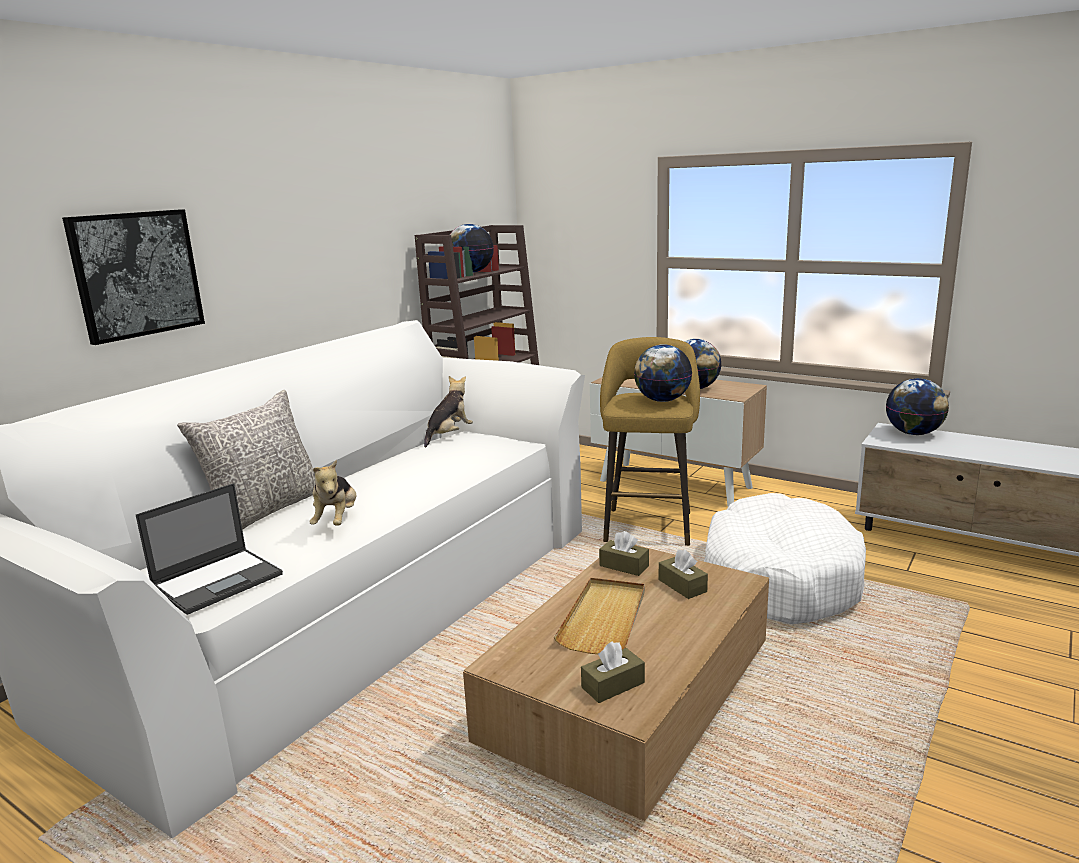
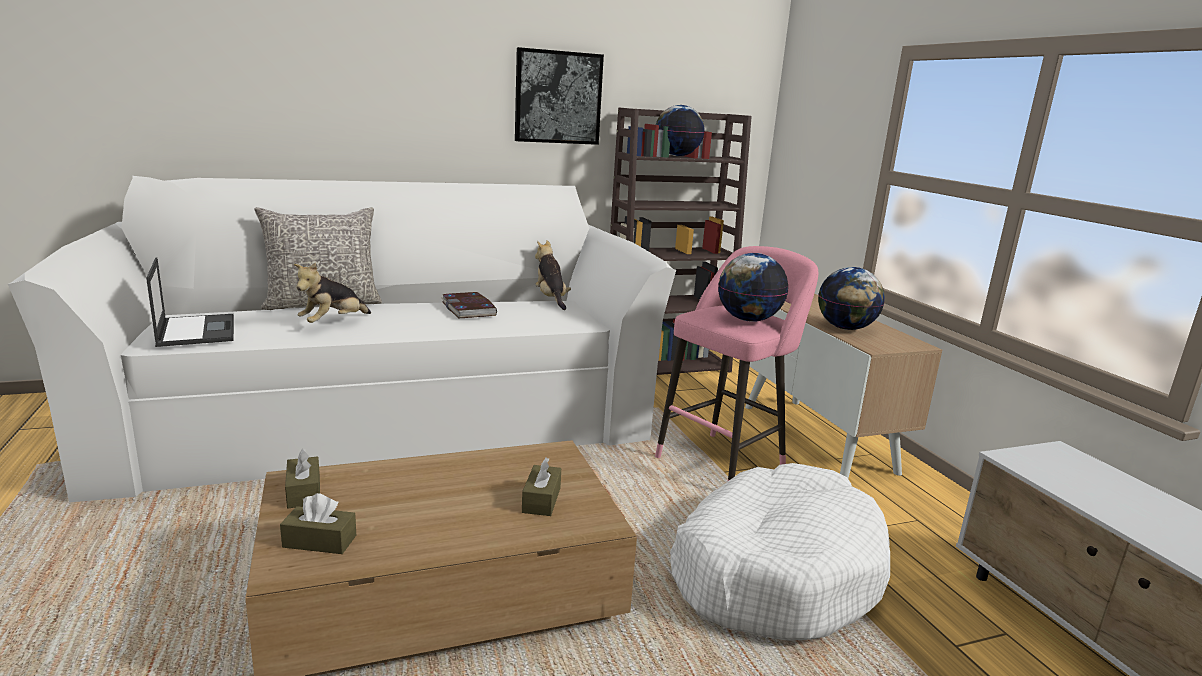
camera: 35 degrees right, 0 degrees up
picture [62,209,205,345] -> picture moved to [515,47,604,145]
laptop [136,483,283,615] -> laptop turned 105 degrees counterclockwise [146,257,234,347]
plush toy [424,376,473,447] -> plush toy turned 90 degrees counterclockwise [535,240,571,310]
beige tray [554,578,645,654] -> none
brown tissue box [599,531,649,576] -> brown tissue box moved to [285,448,320,508]
yellow stool [600,337,700,546] -> pink stool [655,246,819,481]
globe [886,378,949,435] -> none
none -> book [441,292,497,318]

